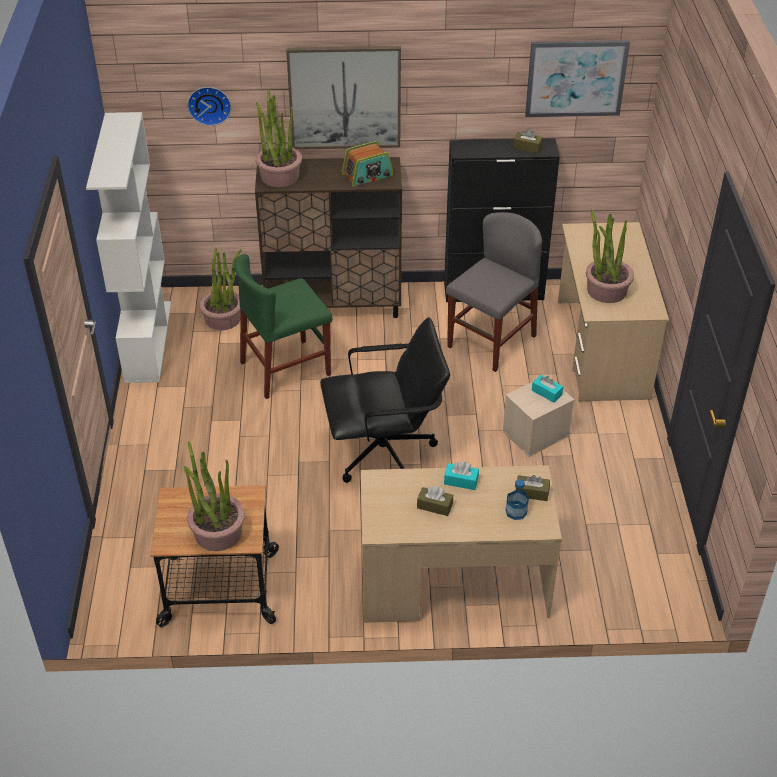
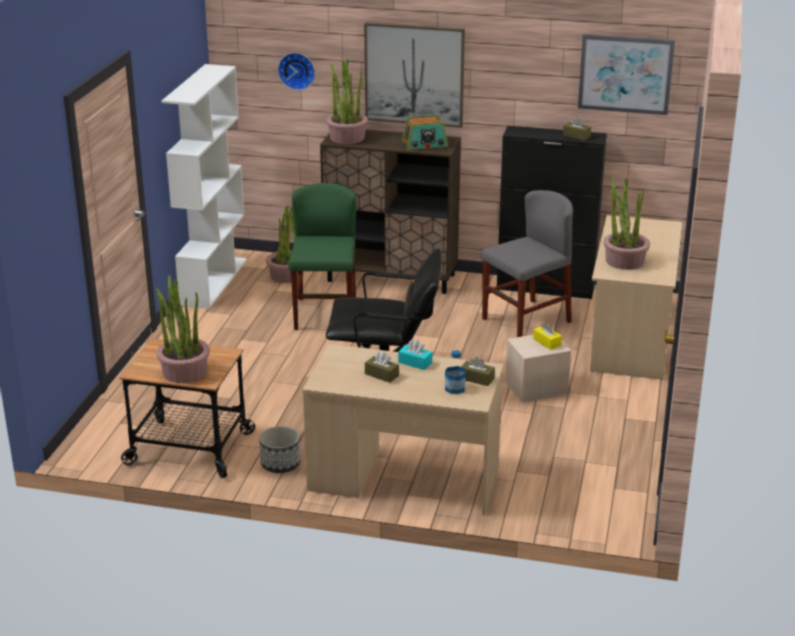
camera: 15 degrees right, 15 degrees down
green chair [234,254,332,399] -> green chair turned 105 degrees clockwise [288,183,356,330]
turquoise tissue box [532,375,563,402] -> yellow tissue box [533,323,562,350]
none -> planter [259,426,301,473]

